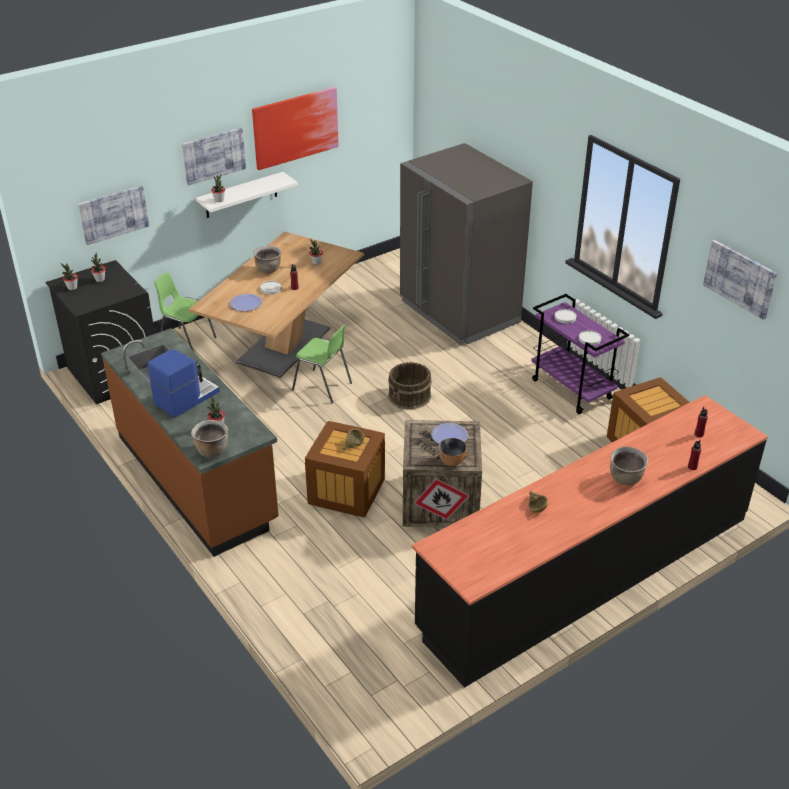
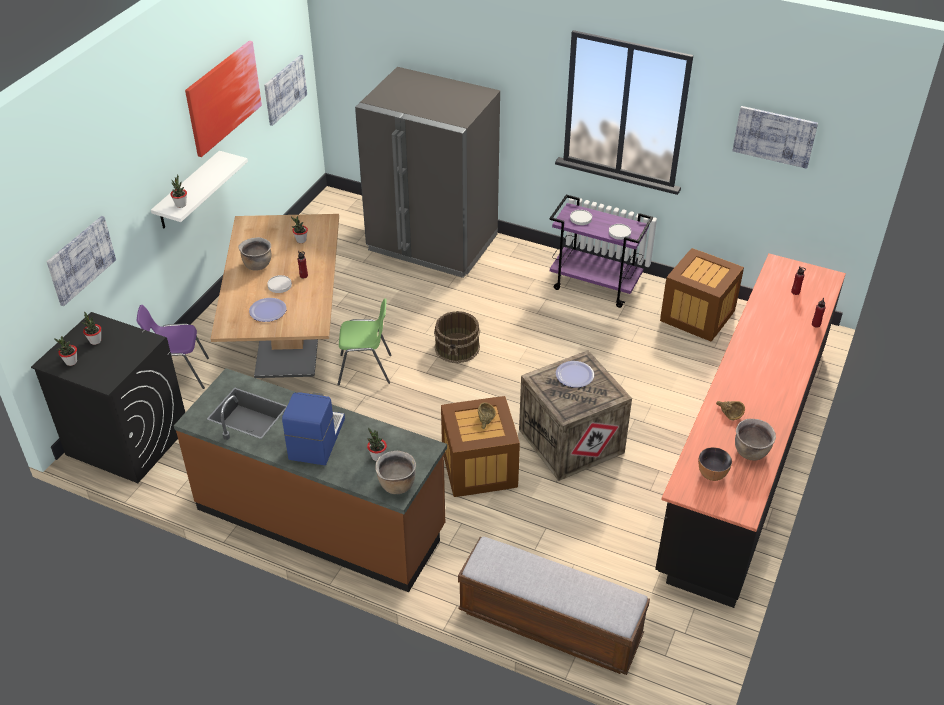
camera: 30 degrees left, 5 degrees up
green chair [154,272,217,351] -> purple chair [136,305,209,389]
picture [182,128,246,185] -> picture moved to [264,55,307,126]
bowl [439,438,467,466] -> bowl moved to [698,447,732,481]
brown cooking pot [610,447,648,486] -> brown cooking pot moved to [735,419,776,460]
none -> bench [458,537,650,675]

